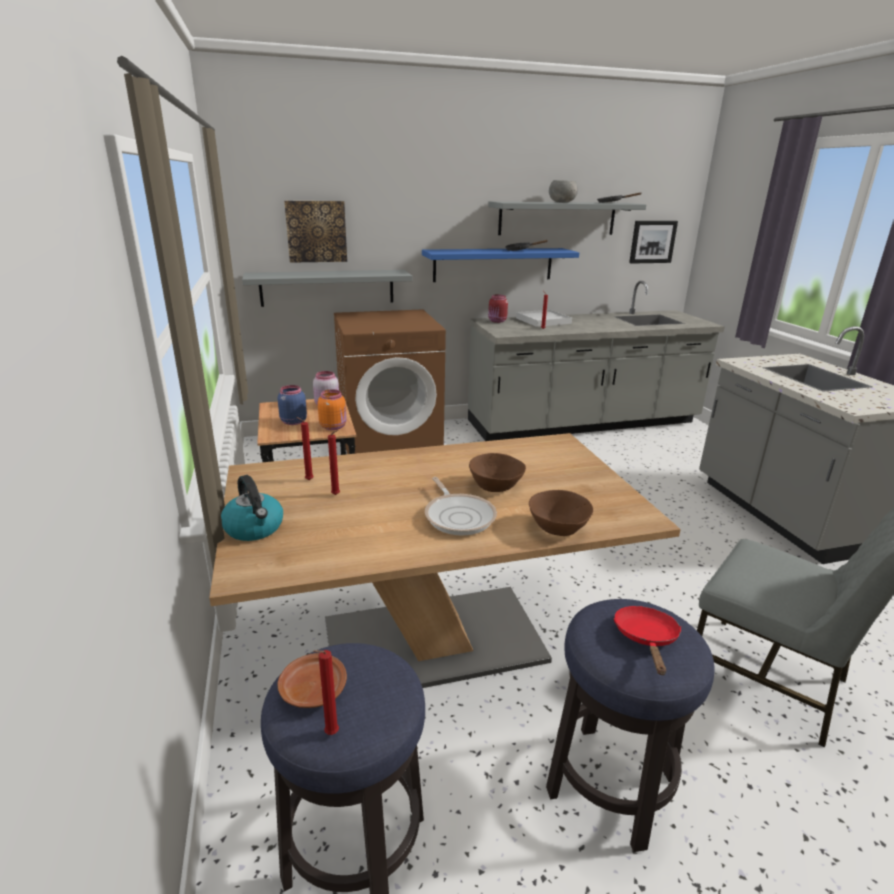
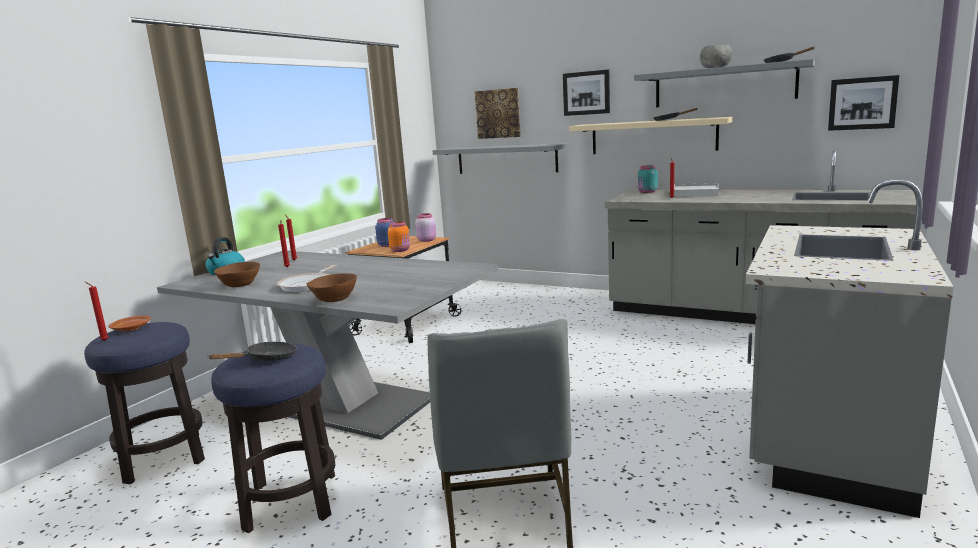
camera: 45 degrees right, 10 degrees down
brown dining table [209,433,681,688] -> grey dining table [157,251,498,440]
brown washing machine [334,309,446,454] -> none
blue shelf [422,248,579,282] -> beige shelf [569,117,732,154]
brown bowl [469,453,526,492] -> brown bowl moved to [214,262,260,287]
red jar [488,294,508,323] -> turquoise jar [638,165,658,193]
red frying pan [614,606,681,675] -> black frying pan [207,342,297,361]
none -> picture [563,70,610,116]

